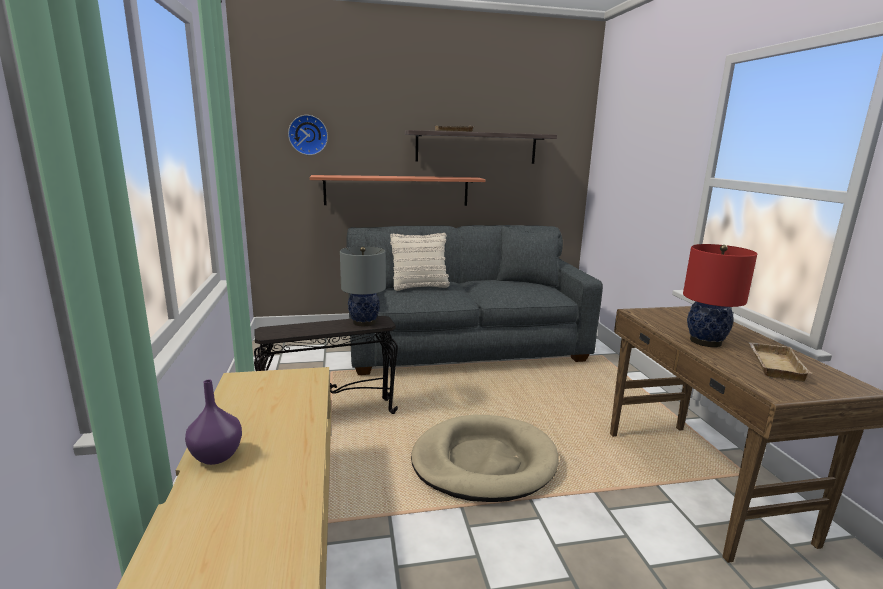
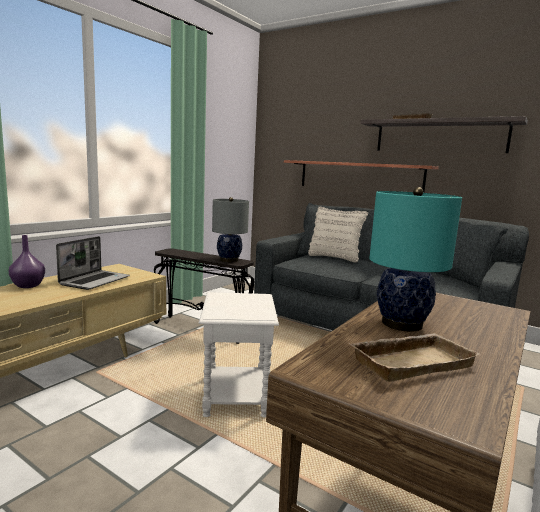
camera: 45 degrees right, 5 degrees down
wall clock [288,115,328,155] -> none
beige dog bed [411,415,559,502] -> white side table [198,292,279,417]
red table lamp [683,244,757,347] -> turquoise table lamp [369,187,462,332]
none -> laptop [56,236,130,290]

